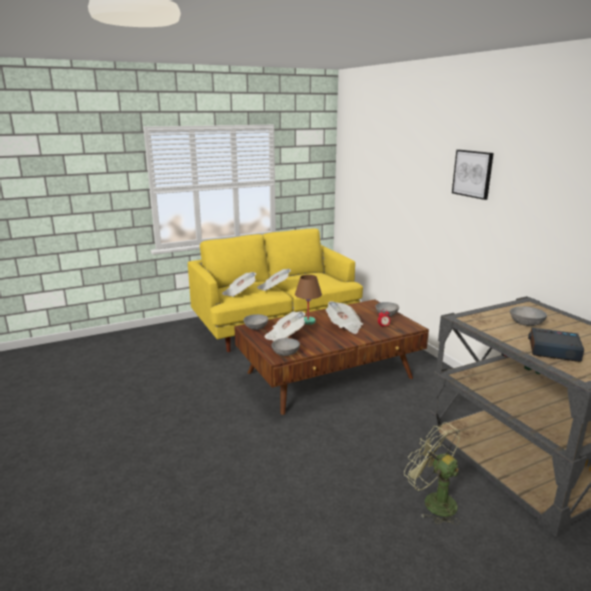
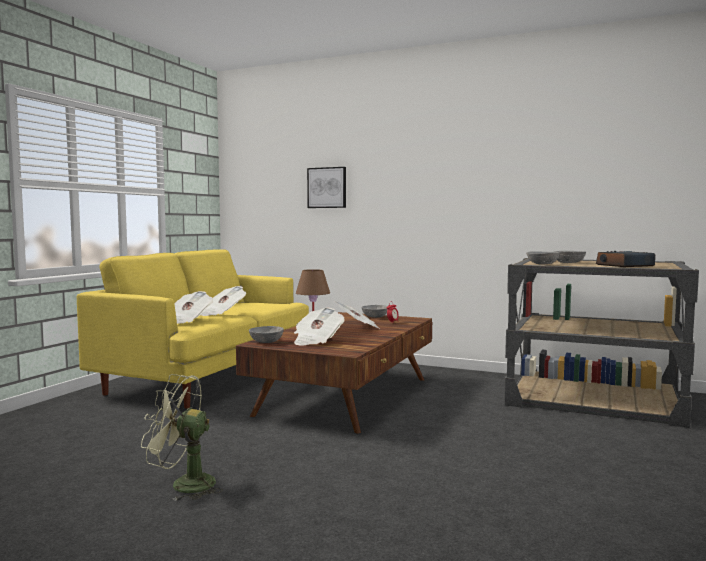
camera: 40 degrees left, 15 degrees down
grey bowl [272,338,300,356] -> grey bowl moved to [526,252,560,264]
green fan [404,422,460,525] -> green fan moved to [141,374,223,501]
picture [452,150,494,200] -> picture moved to [307,167,346,208]

